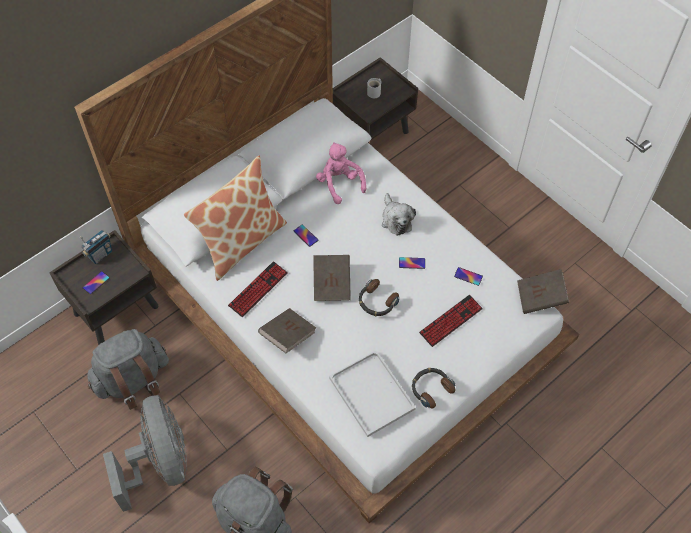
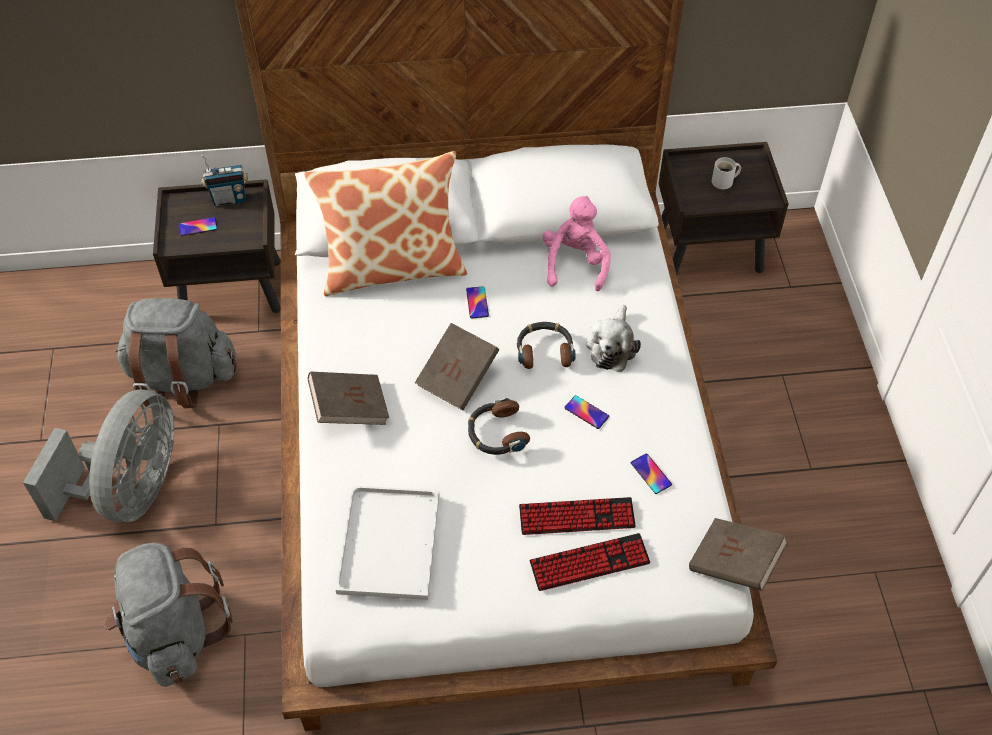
camera: 35 degrees right, 5 degrees down
keyboard [228,261,288,317] -> keyboard moved to [530,533,651,591]
headphones [412,368,456,408] -> headphones moved to [517,322,576,369]

